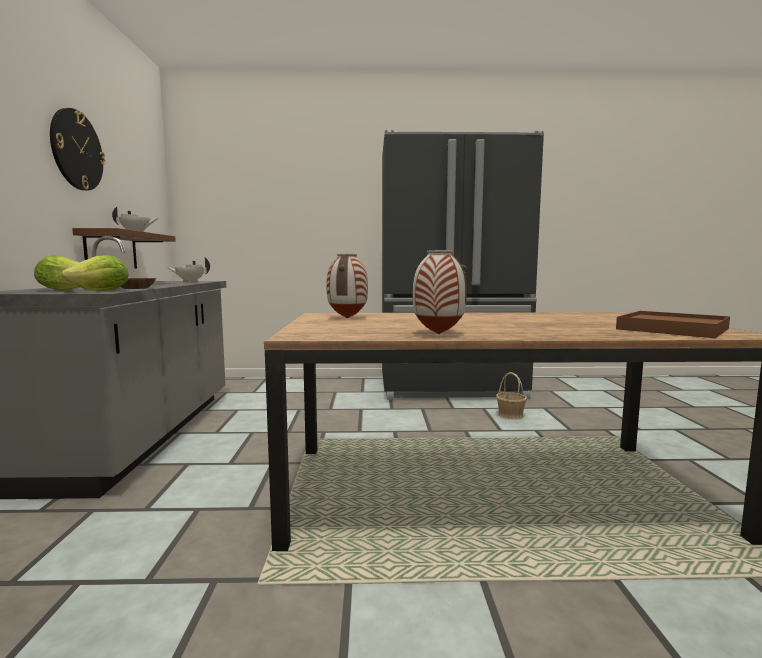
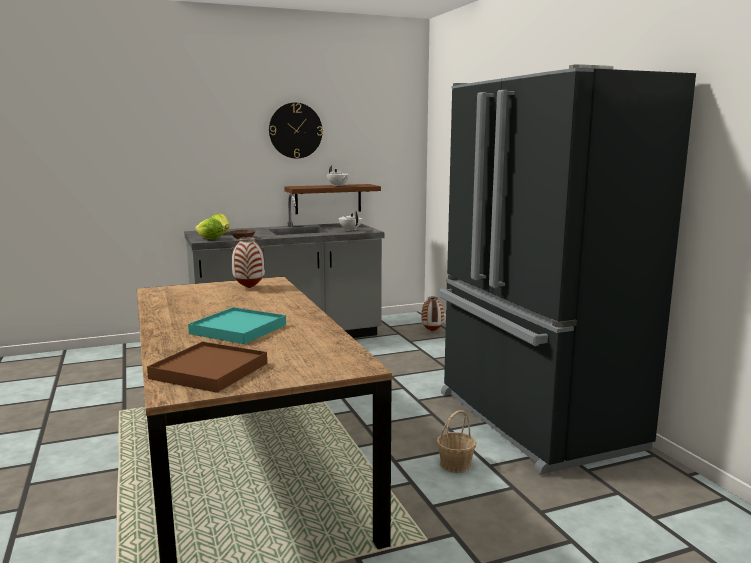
camera: 70 degrees right, 5 degrees up
vase [413,250,467,334] -> vase moved to [421,297,444,331]
none -> turquoise tray [188,307,286,344]

